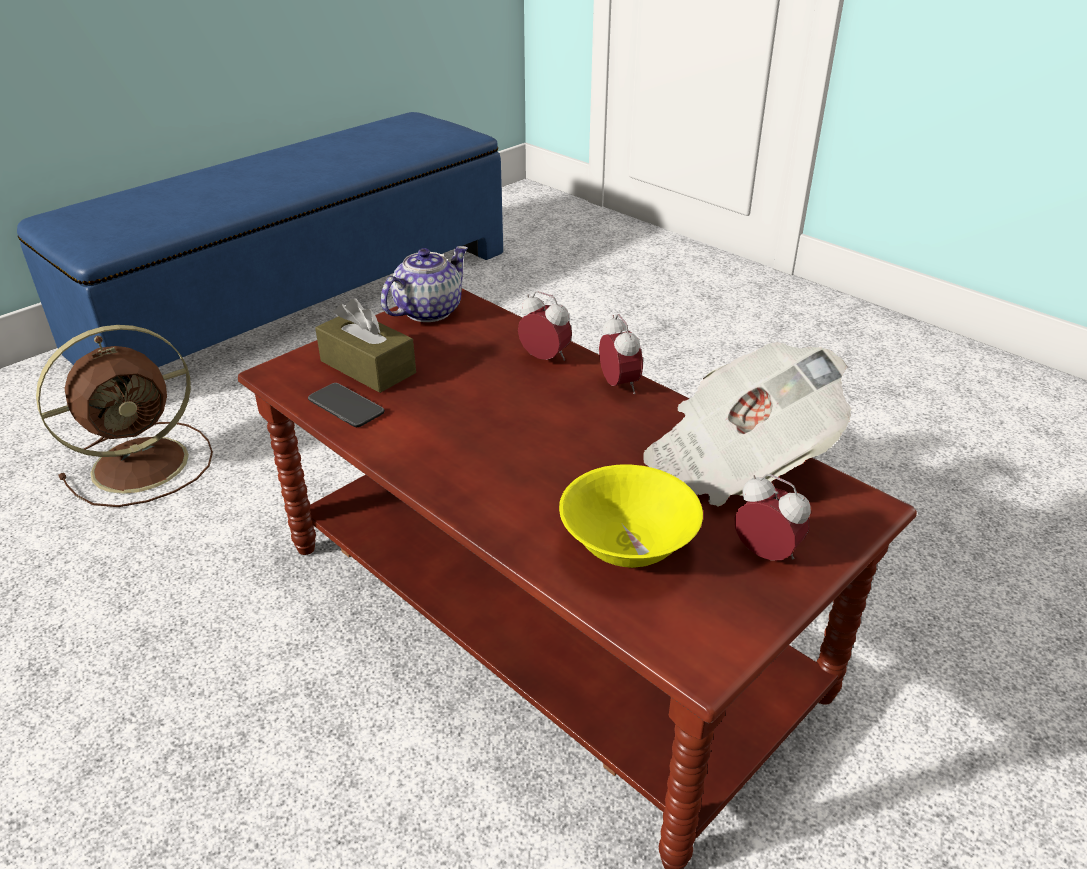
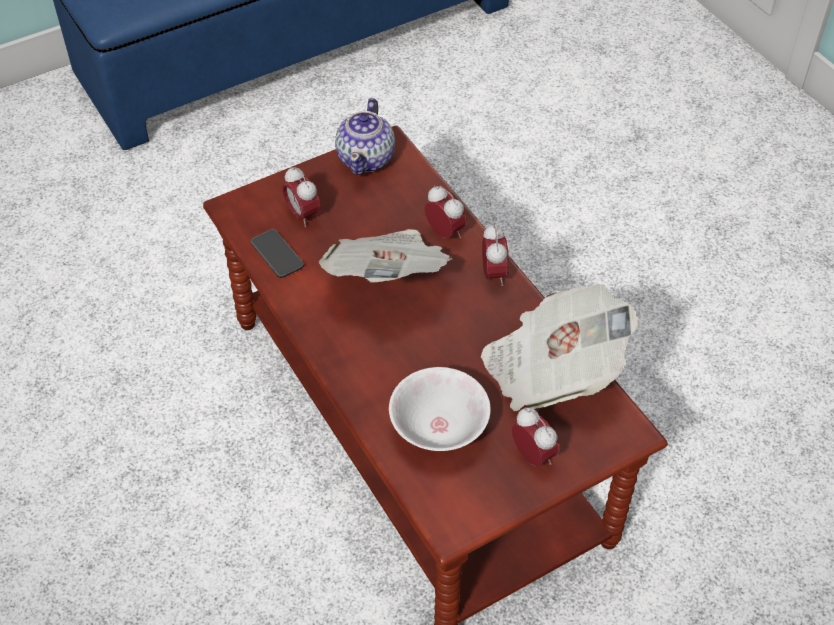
camera: 15 degrees right, 15 degrees up
brown fan [36,325,213,507] -> none
brown tissue box [315,298,416,393] -> alarm clock [283,166,321,227]
teapot [381,246,468,322] -> teapot turned 135 degrees clockwise [335,98,395,175]
yellow bowl [559,464,703,568] -> white bowl [389,367,491,451]
none -> newspaper [318,229,452,283]

